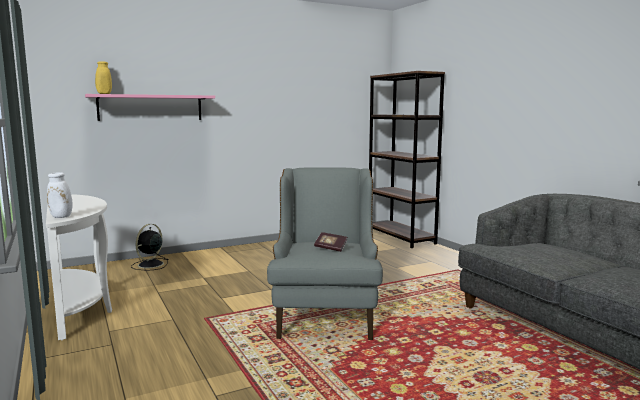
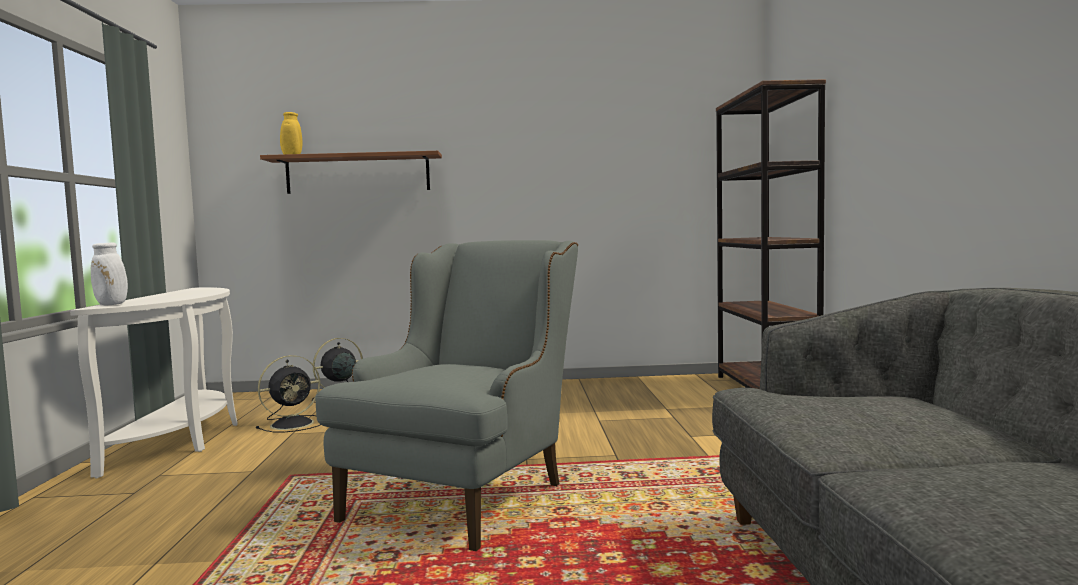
camera: 25 degrees right, 5 degrees down
pink shelf [85,94,215,121] -> brown shelf [260,151,442,194]
book [314,232,347,252] -> none
none -> black fan [256,355,321,432]

